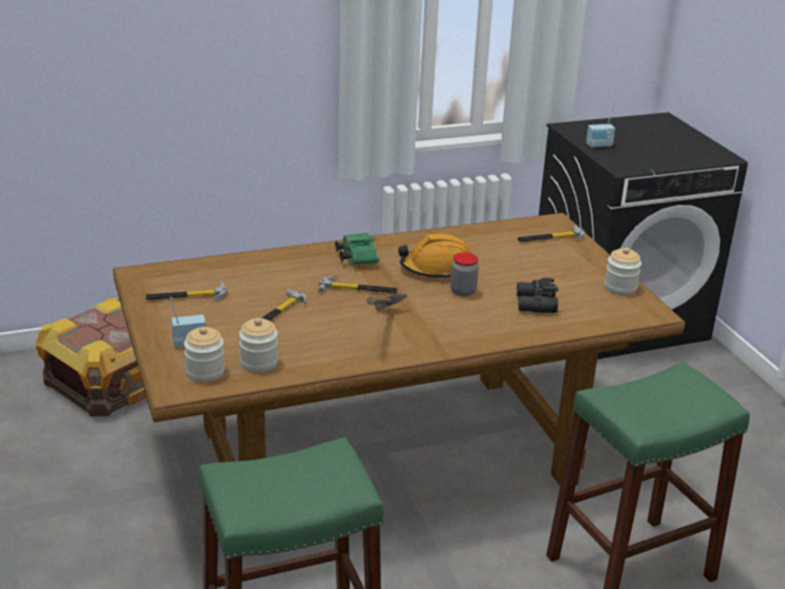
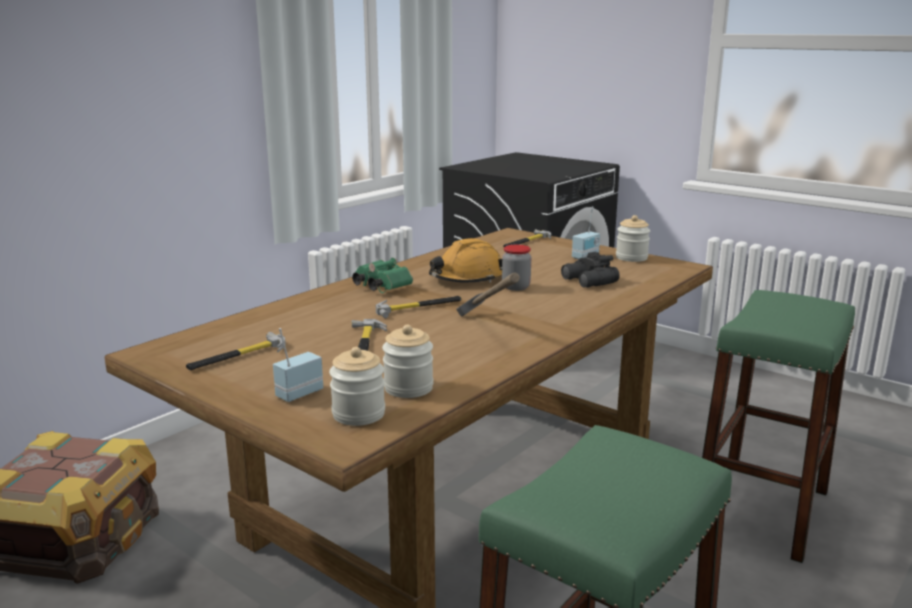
camera: 30 degrees left, 10 degrees down
radio [586,103,615,148] -> radio moved to [572,206,600,260]

